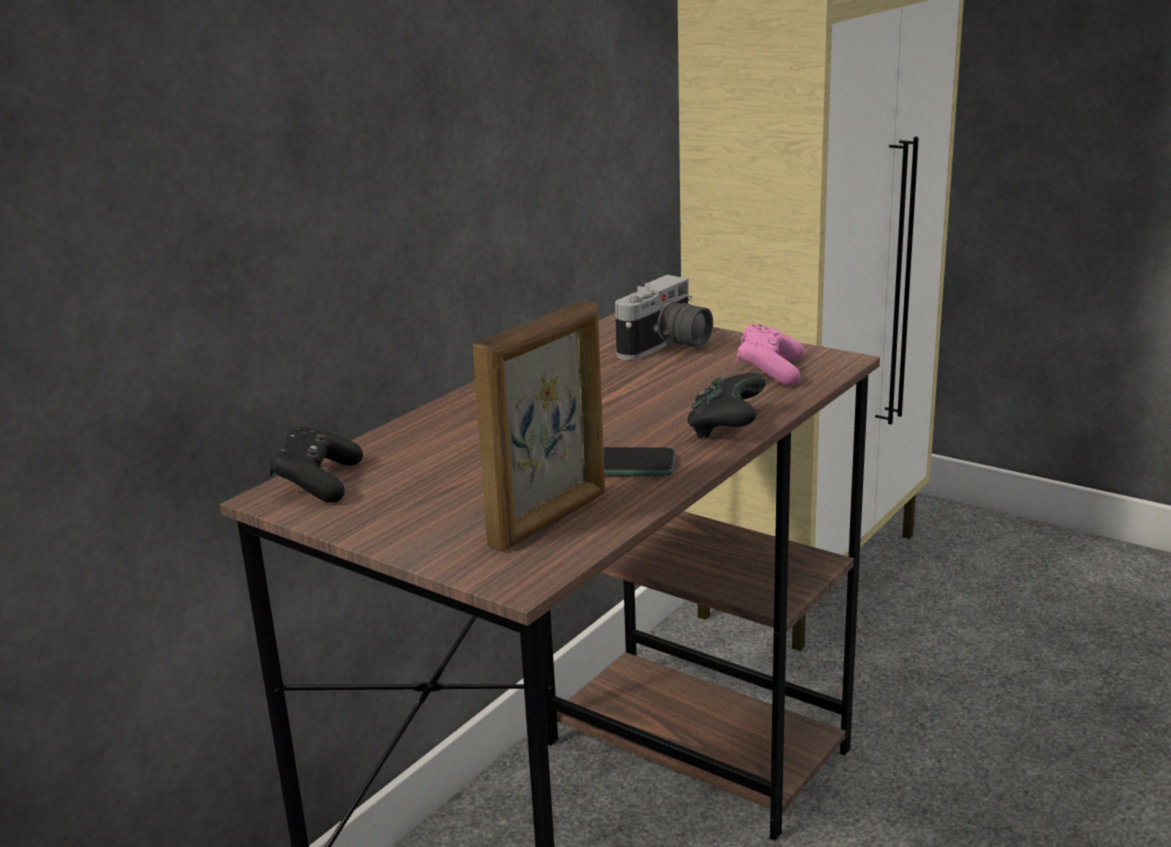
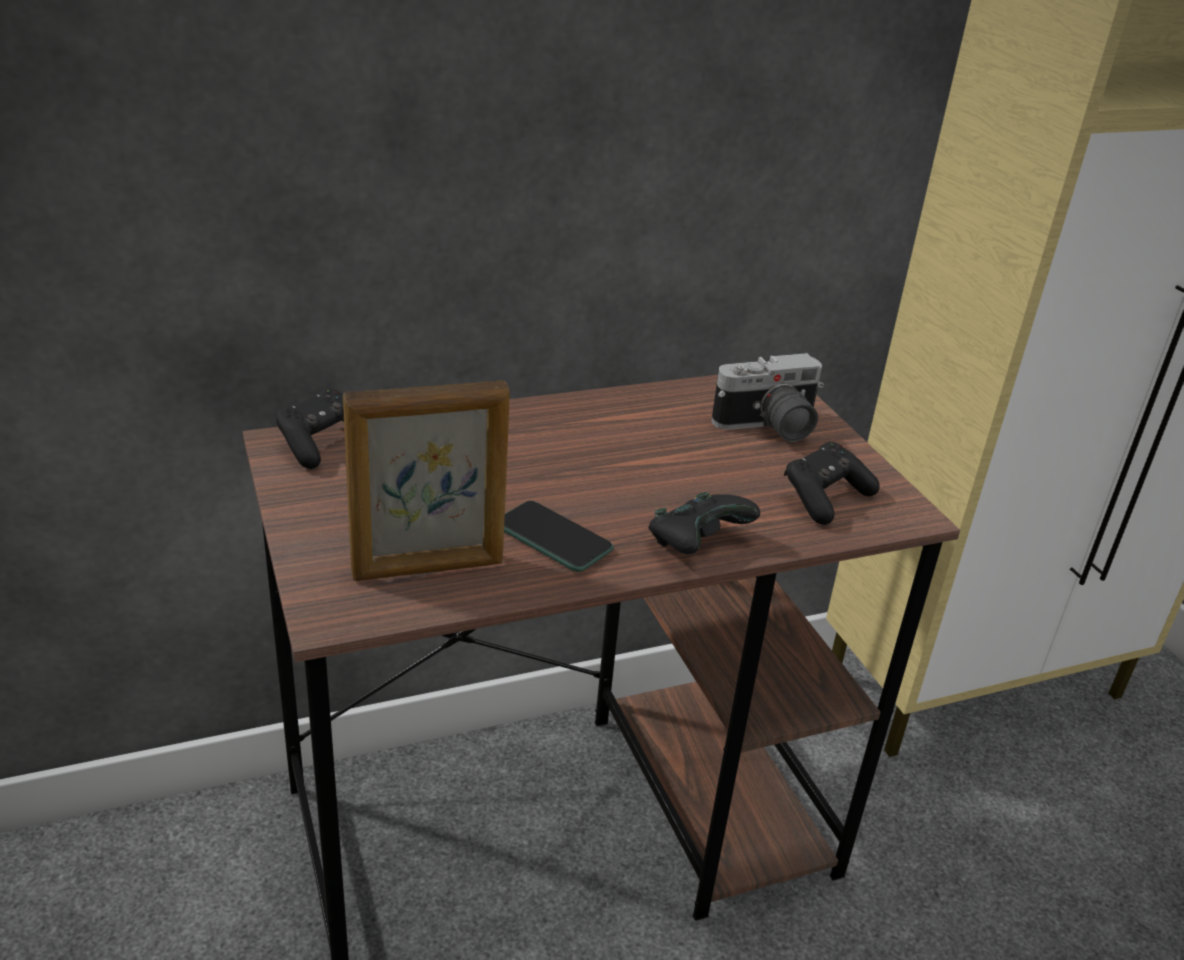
camera: 30 degrees right, 10 degrees up
pink game controller [736,324,804,386] -> black game controller [784,442,880,525]

